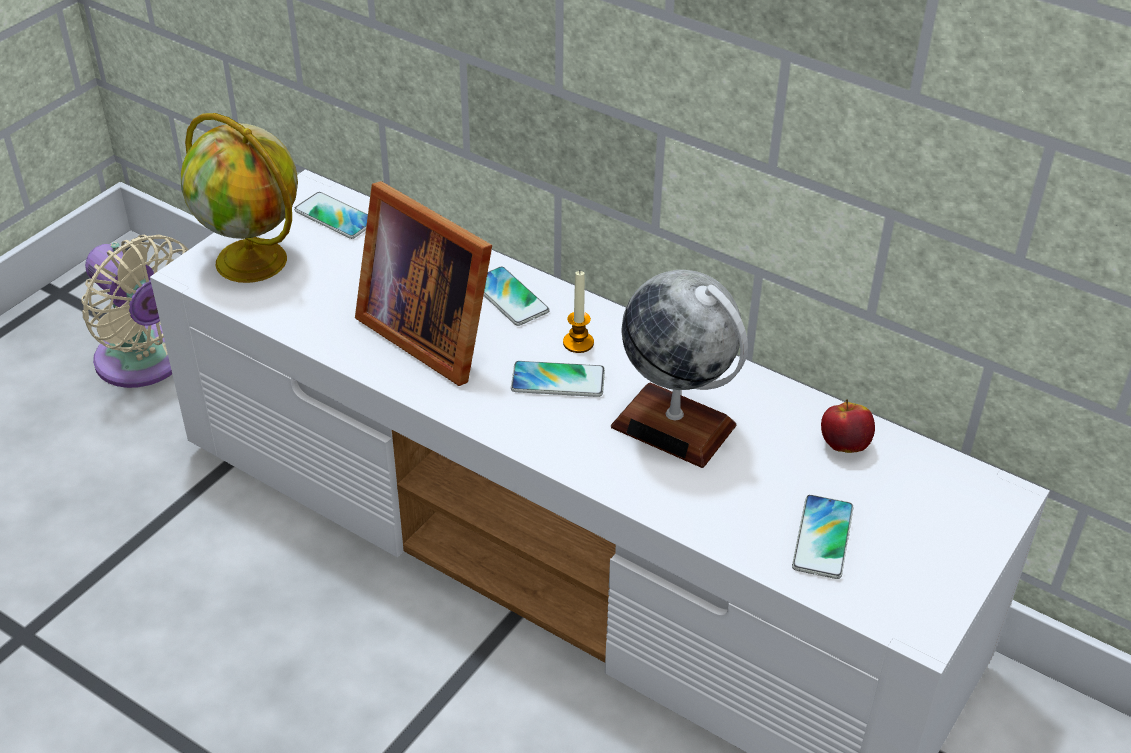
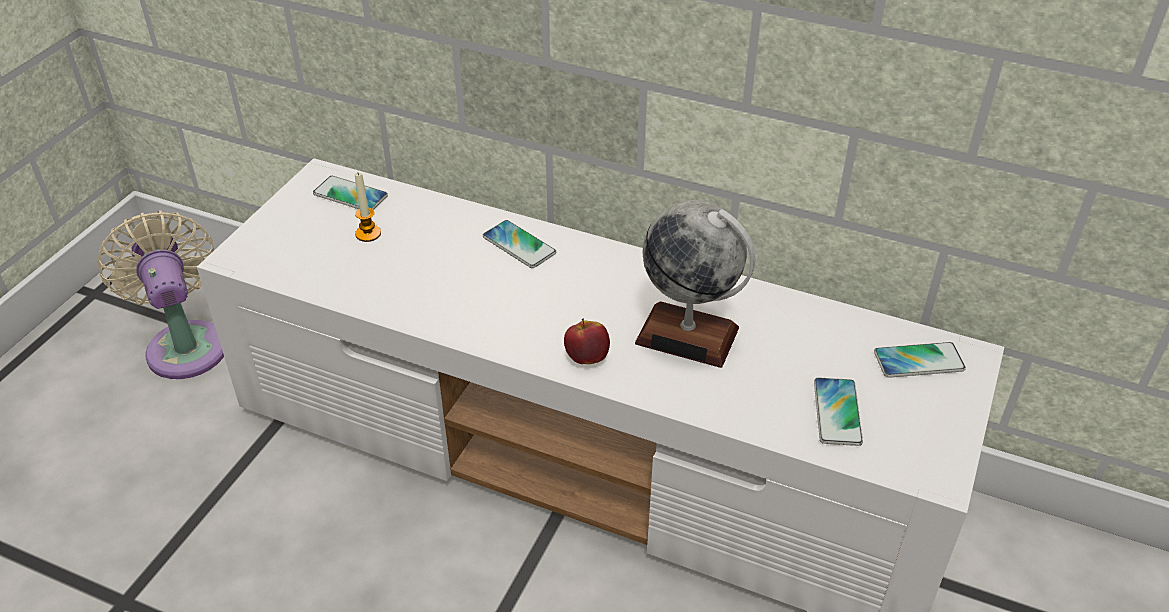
camera: 10 degrees left, 0 degrees up
beige fan [81,234,189,388] -> beige fan turned 150 degrees counterclockwise [98,210,224,379]
globe [181,113,298,283] -> none
picture frame [355,181,492,386] -> none
phone [511,361,605,397] -> phone moved to [874,342,966,378]
candle [563,271,594,353] -> candle moved to [355,173,381,242]
apple [821,399,875,453] -> apple moved to [564,319,610,364]

